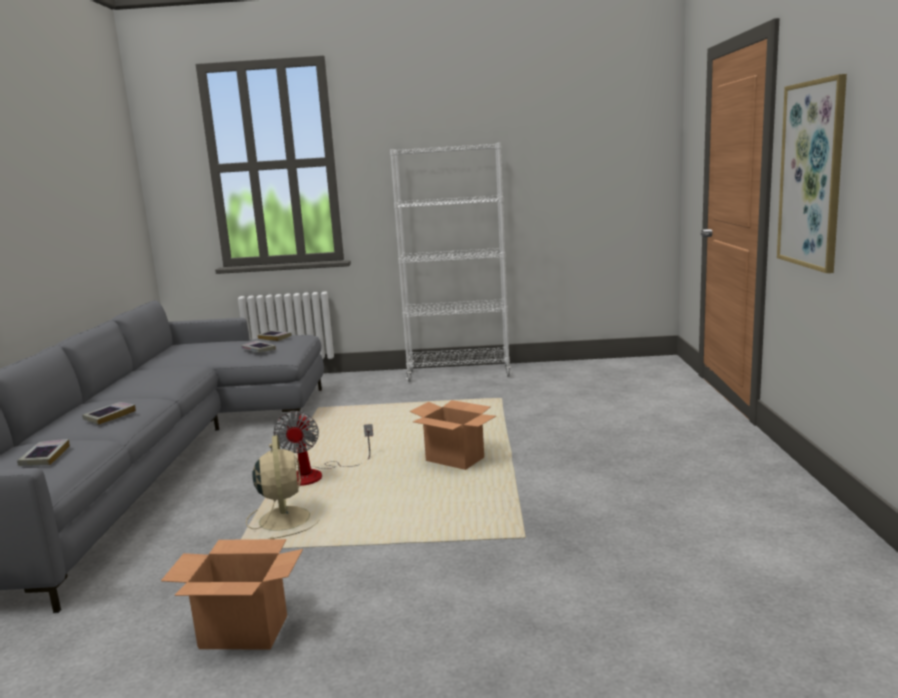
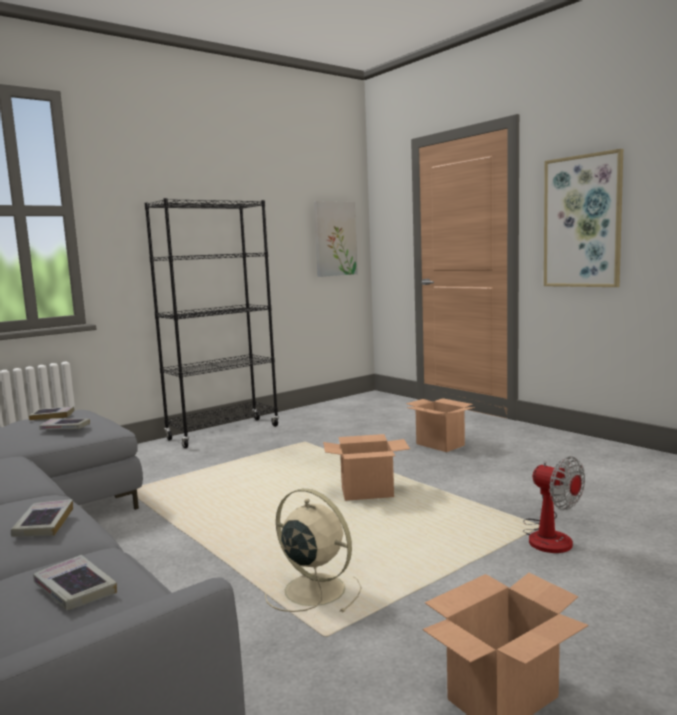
camera: 40 degrees left, 5 degrees down
fan [273,411,373,486] -> fan moved to [523,456,585,553]
white bookcase [390,142,511,382] -> black bookcase [145,198,279,448]
none -> picture [314,201,358,277]
none -> cardboard box [406,398,475,452]

